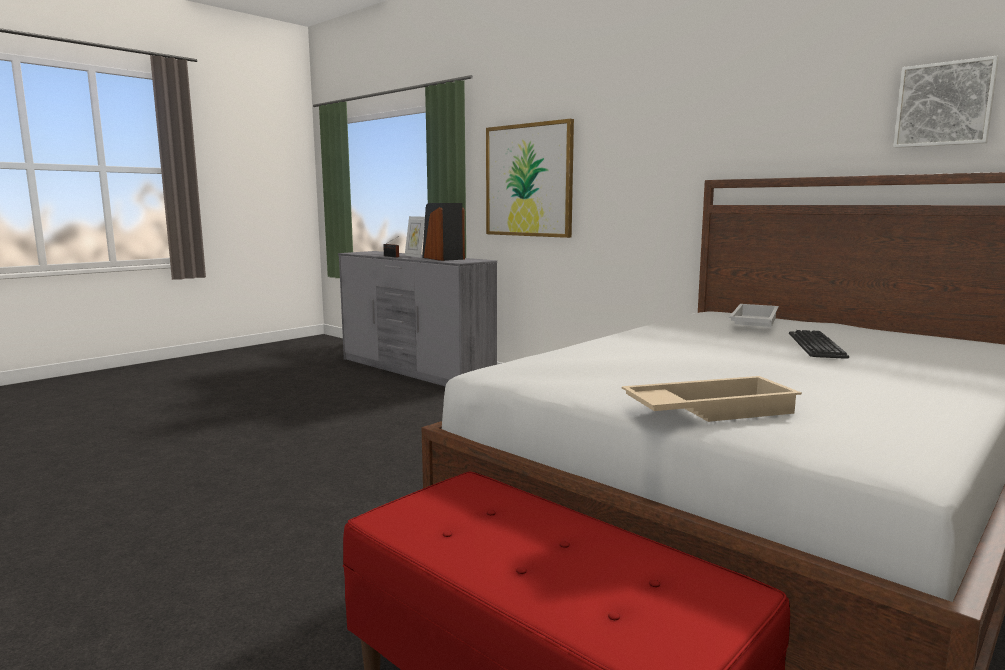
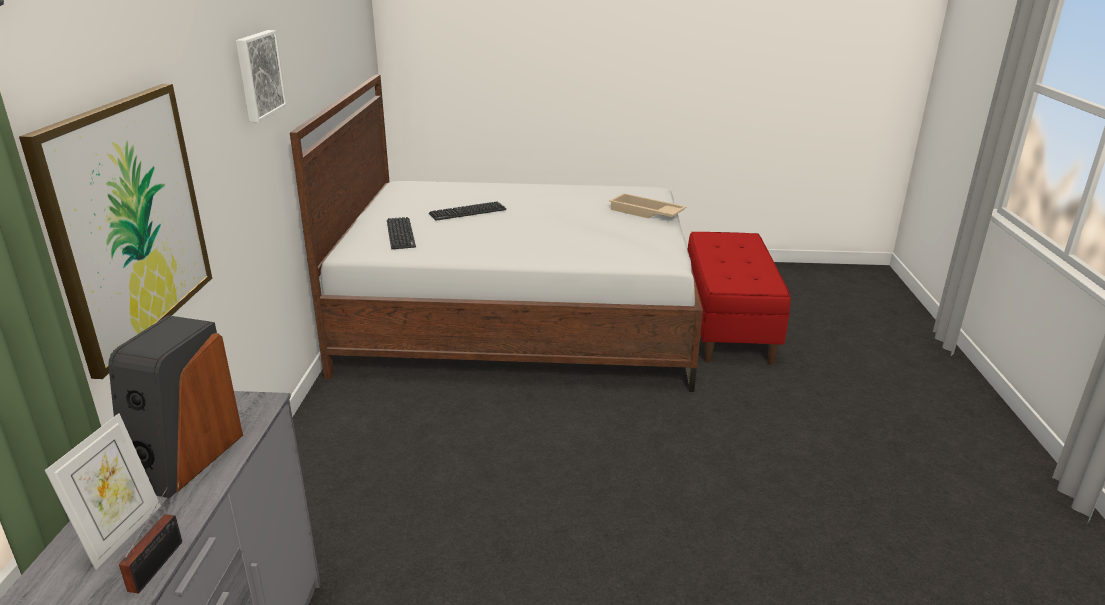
camera: 130 degrees left, 15 degrees up
white tray [729,304,779,327] -> keyboard [387,217,416,249]
picture [893,56,999,148] -> picture moved to [236,30,287,122]

